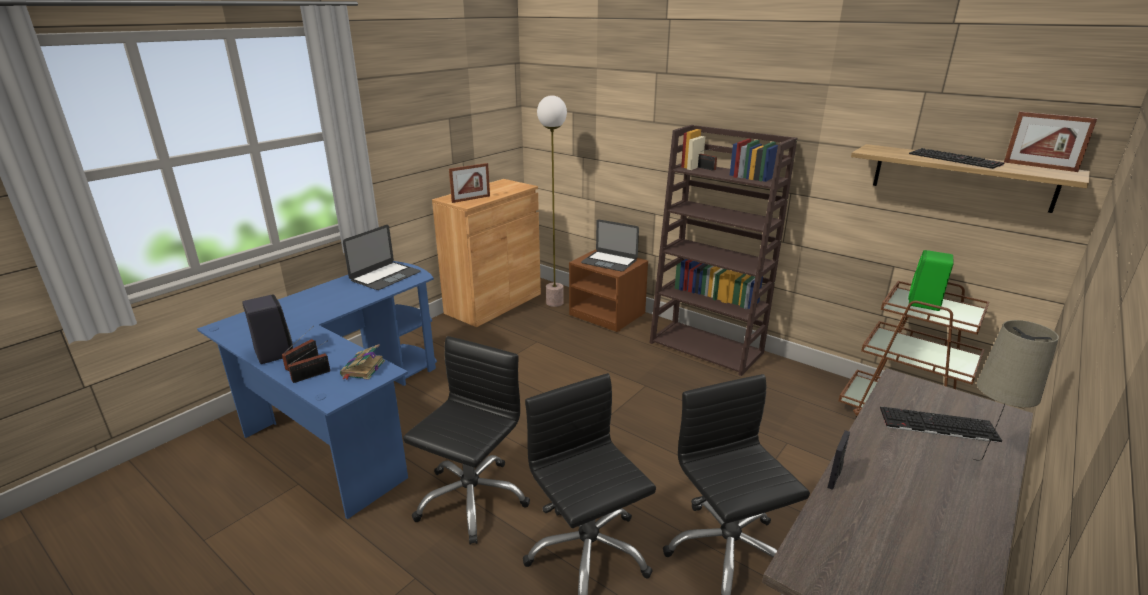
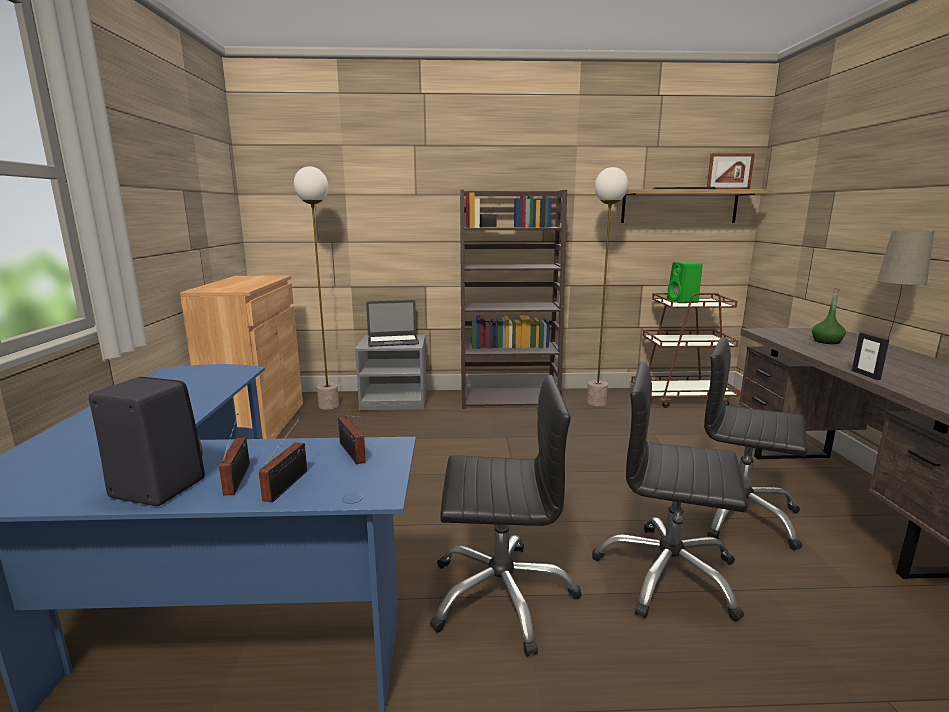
camera: 40 degrees left, 10 degrees down
book [340,344,385,380] -> radio [338,415,366,465]
laptop [343,225,421,290] -> none
black office chair [403,336,530,545] -> black office chair turned 105 degrees clockwise [430,375,582,657]
picture frame [449,163,490,203] -> none
brown nightstand [569,249,648,332] -> grey nightstand [355,335,427,410]
keyboard [880,406,1002,443] -> green bottle [812,287,846,344]
none -> floor lamp [587,167,628,407]

